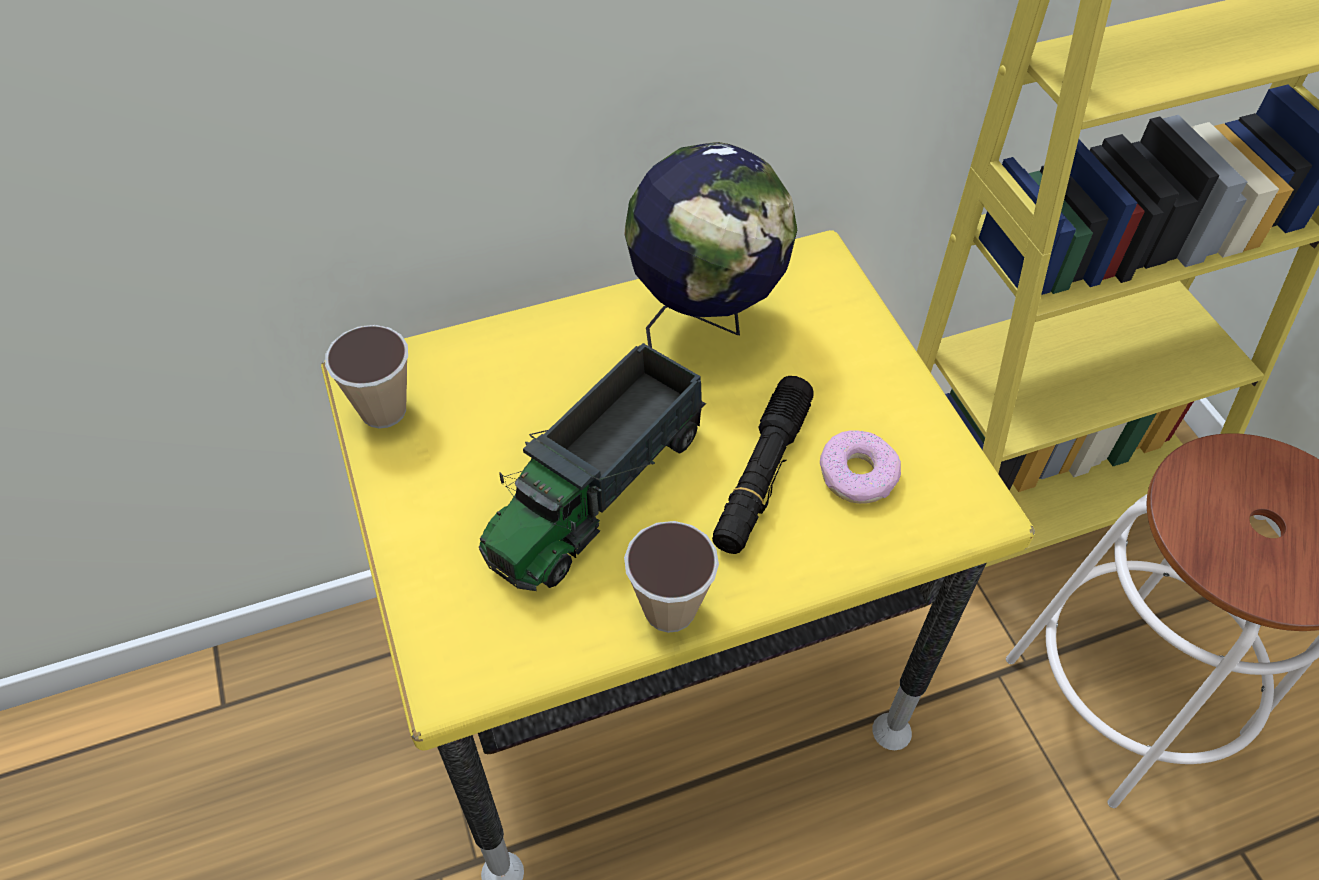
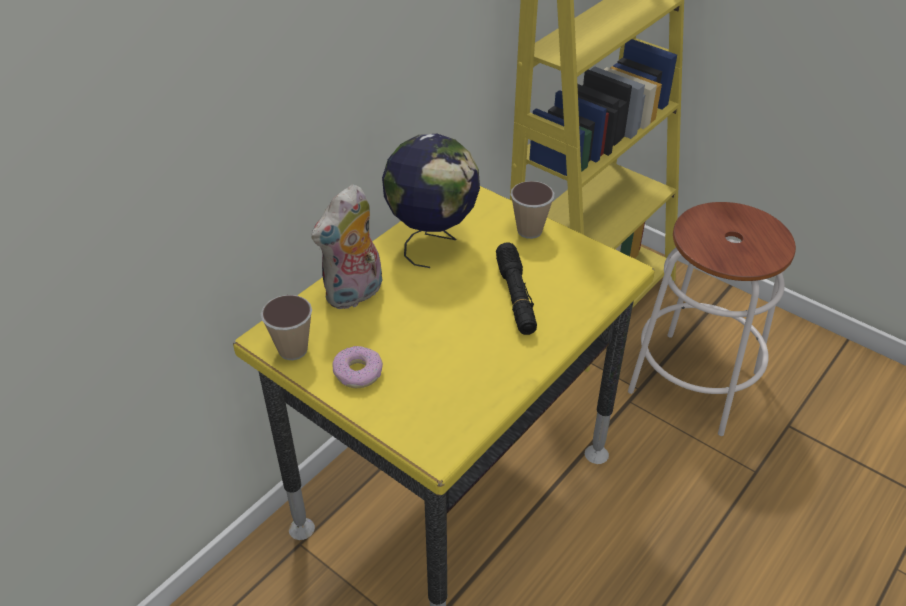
camera: 30 degrees left, 10 degrees down
toy truck [479,343,706,591] -> none
cup [624,521,719,633] -> cup moved to [511,181,554,239]
donut [820,430,901,504] -> donut moved to [333,346,383,388]
none -> plush toy [311,184,382,310]

